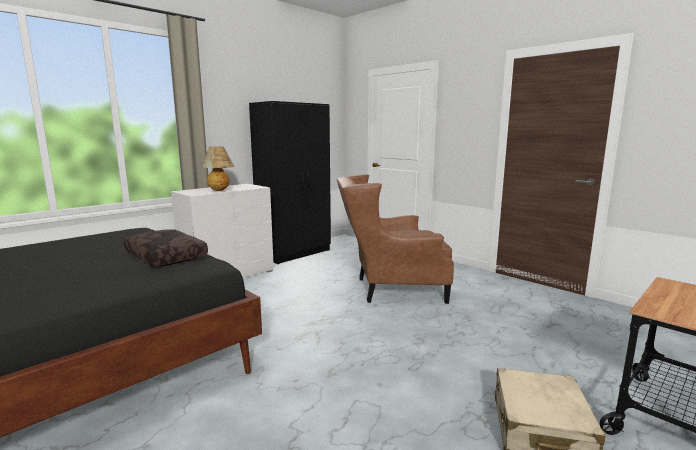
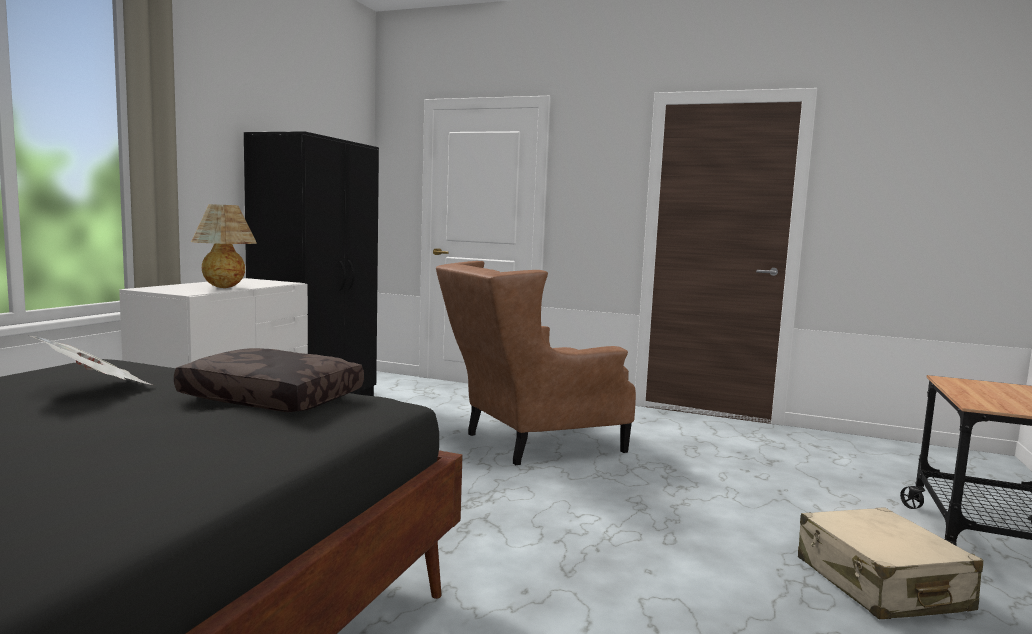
camera: 25 degrees left, 5 degrees down
none -> newspaper [31,336,152,385]

